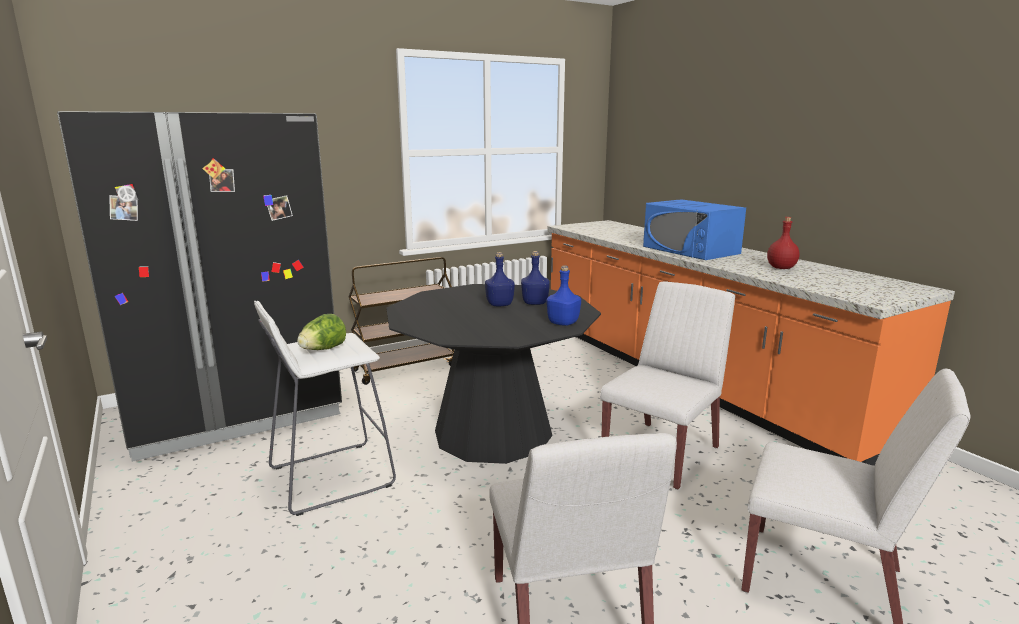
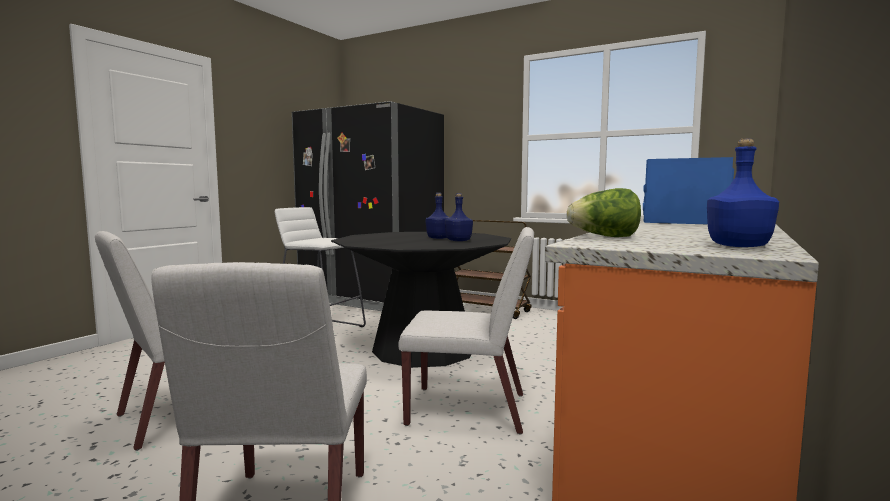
camera: 60 degrees right, 10 degrees down
lettuce [297,314,346,350] -> lettuce moved to [567,188,641,237]
blue bottle [546,265,581,326] -> blue bottle moved to [707,138,779,247]
red bottle [767,217,800,269] -> none

